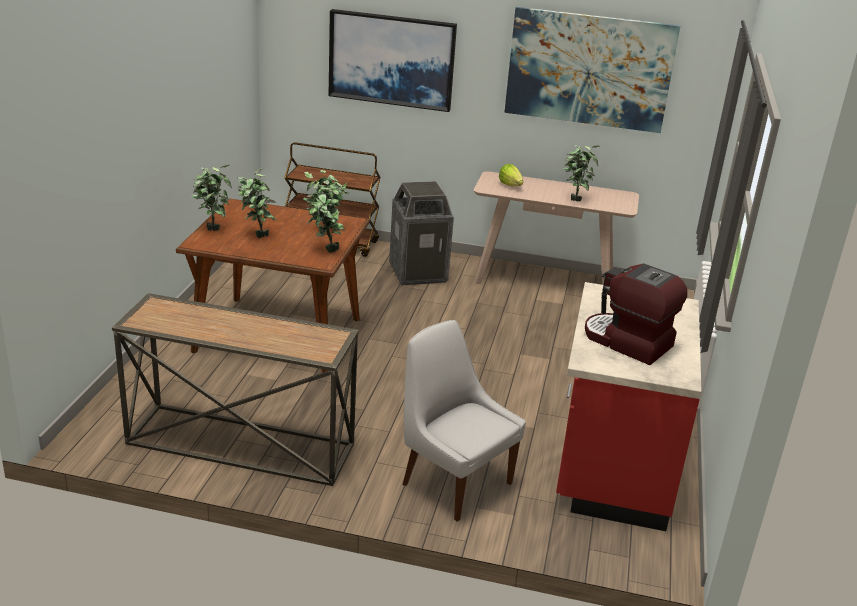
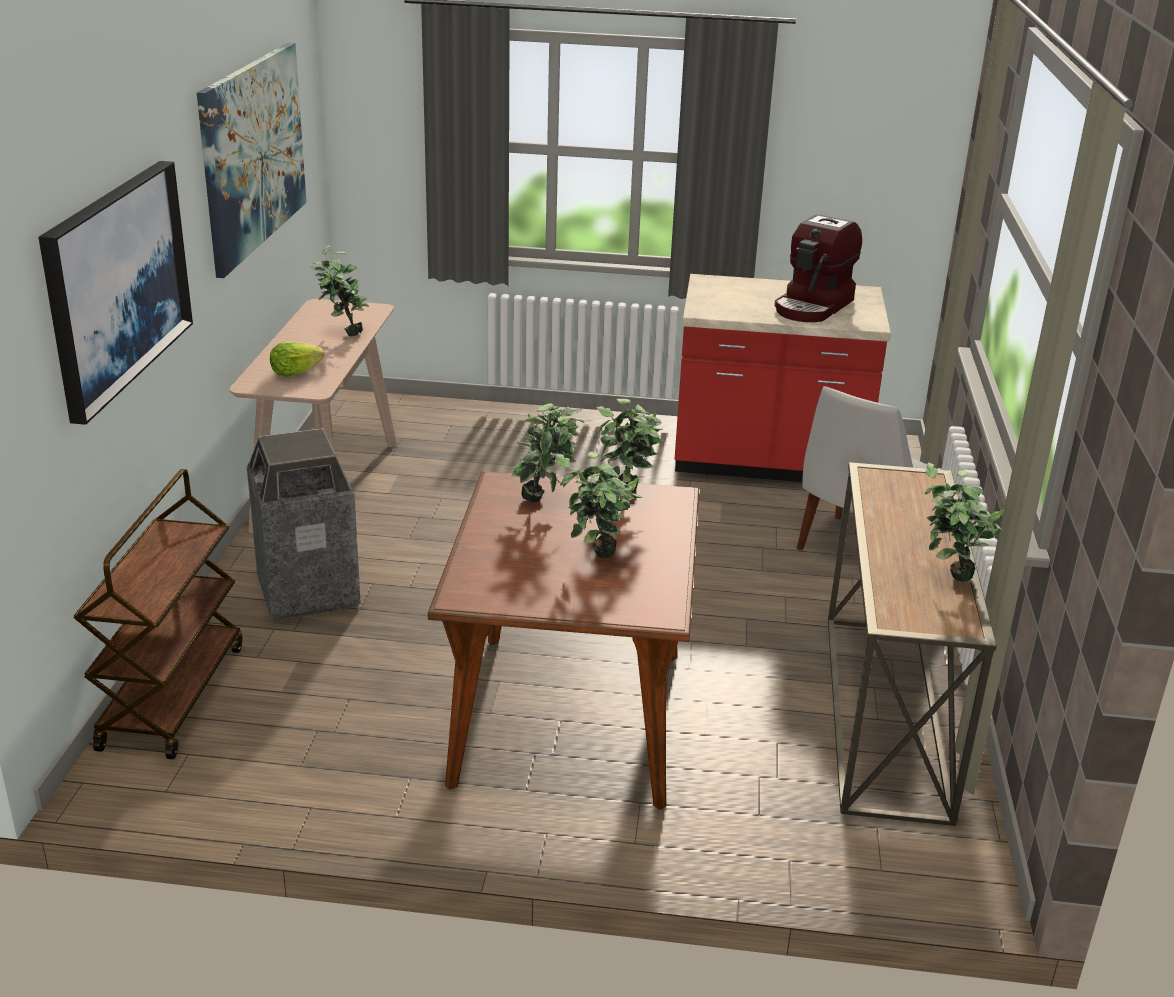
camera: 95 degrees left, 0 degrees up
potted plant [191,165,232,231] -> potted plant moved to [924,463,1004,582]

